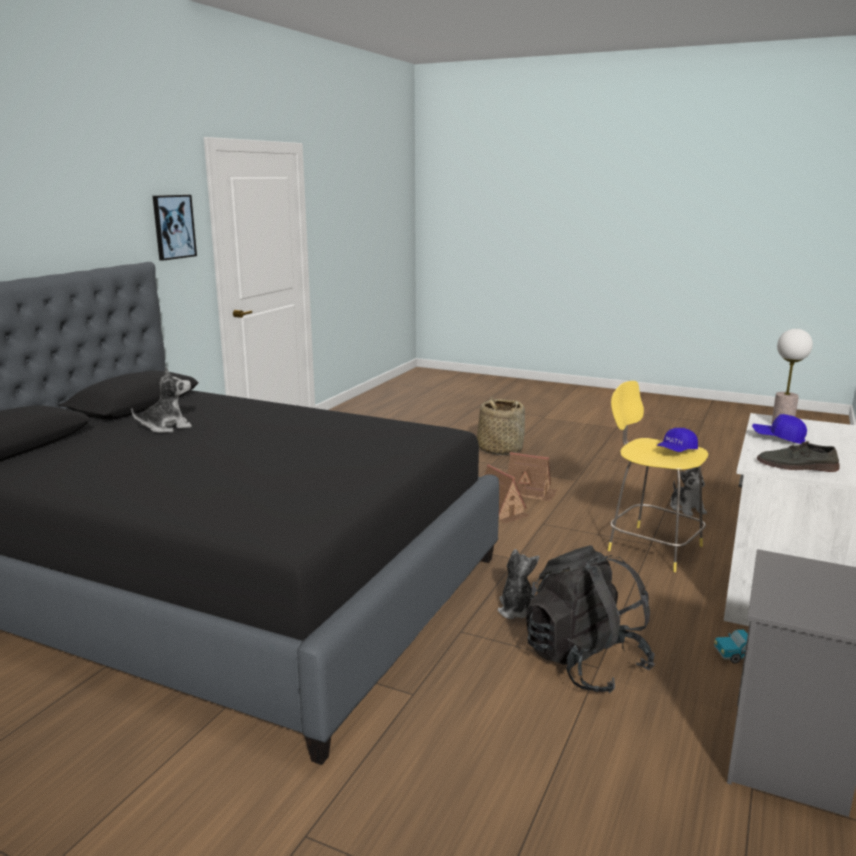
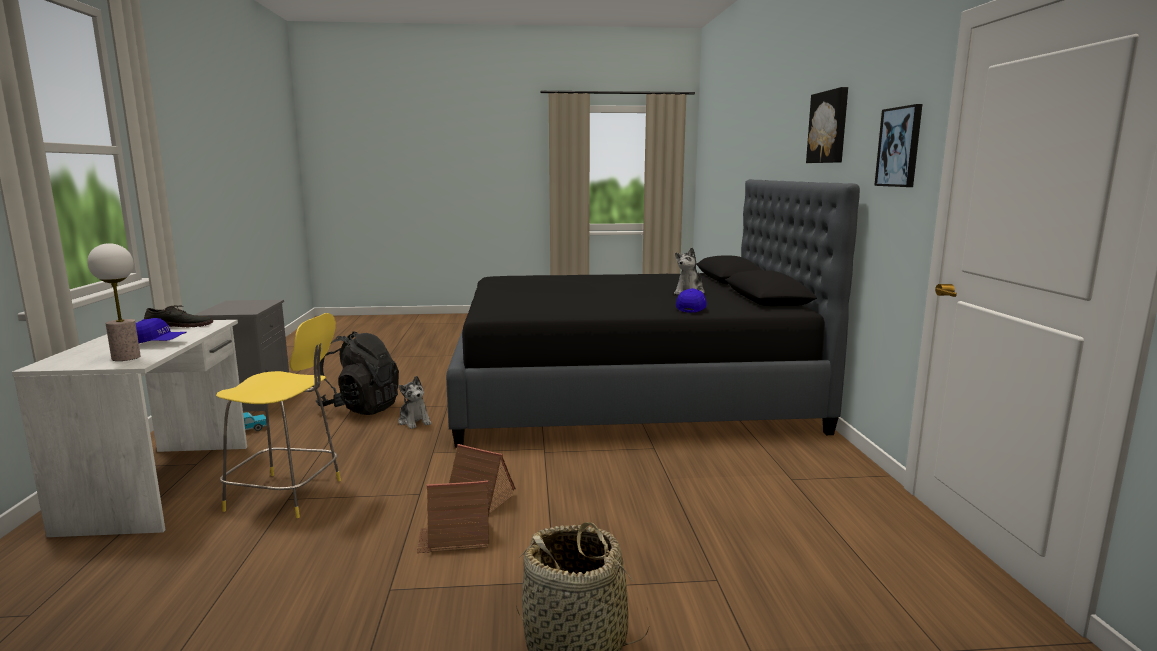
camera: 150 degrees right, 5 degrees down
blue cap [657,428,698,452] -> blue cap moved to [676,288,707,313]
plush toy [670,467,707,516] -> none
none -> picture [806,87,848,163]

